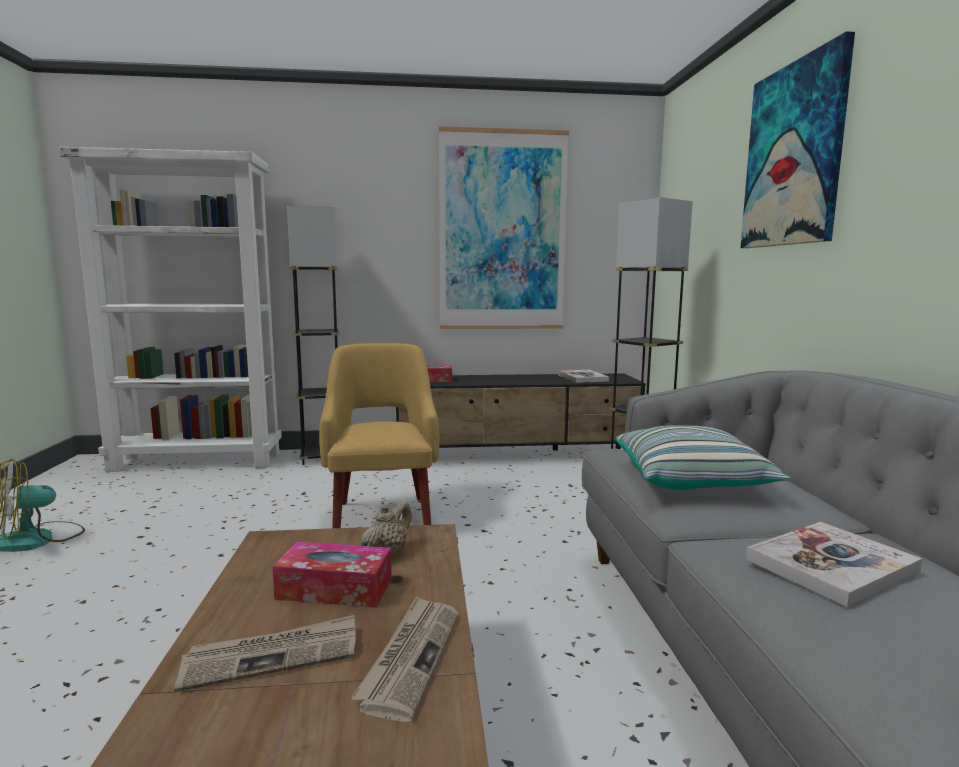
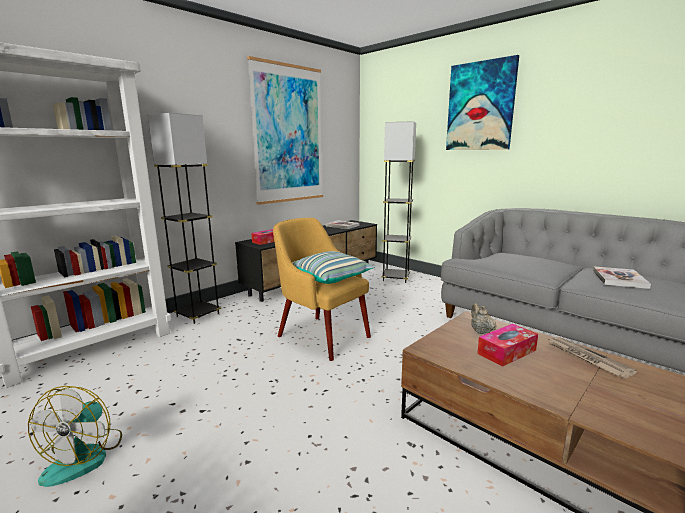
camera: 40 degrees left, 5 degrees up
newspaper [174,615,356,692] -> none
pillow [616,425,791,490] -> pillow moved to [292,251,375,284]

